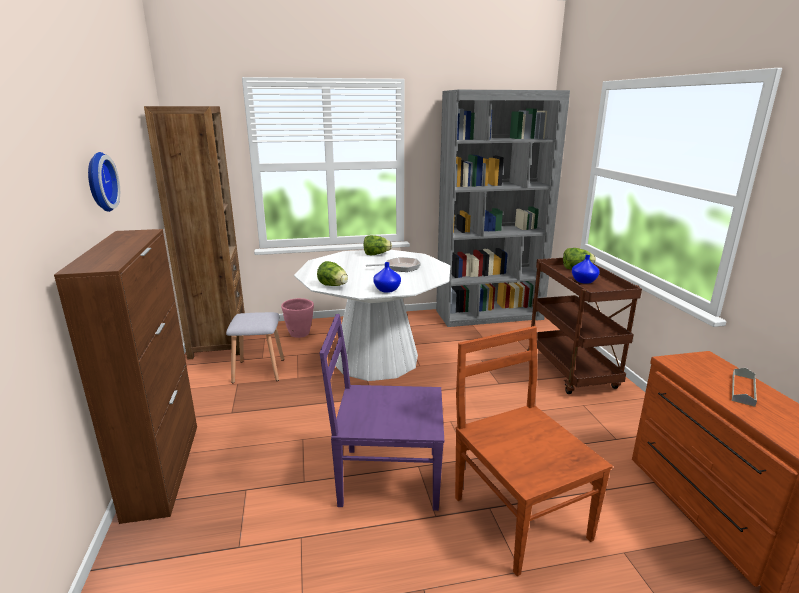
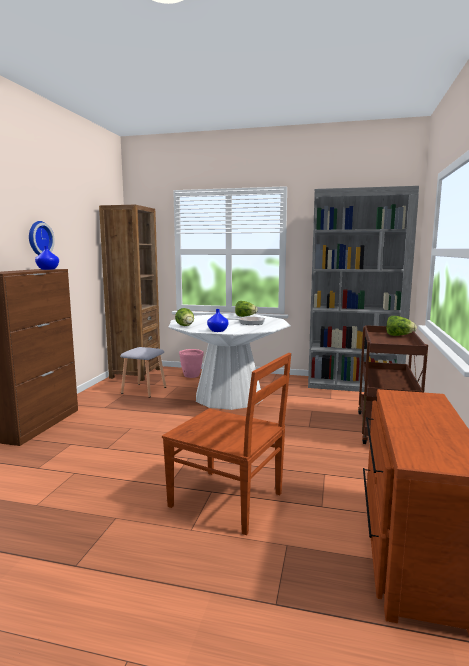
camera: 25 degrees right, 10 degrees down
purple chair [319,314,444,511] -> none
brown chair [455,326,613,576] -> brown chair turned 120 degrees clockwise [162,353,291,535]
blue vase [572,255,600,284] -> blue vase moved to [35,246,59,270]
grey tray [732,368,757,407] -> none

